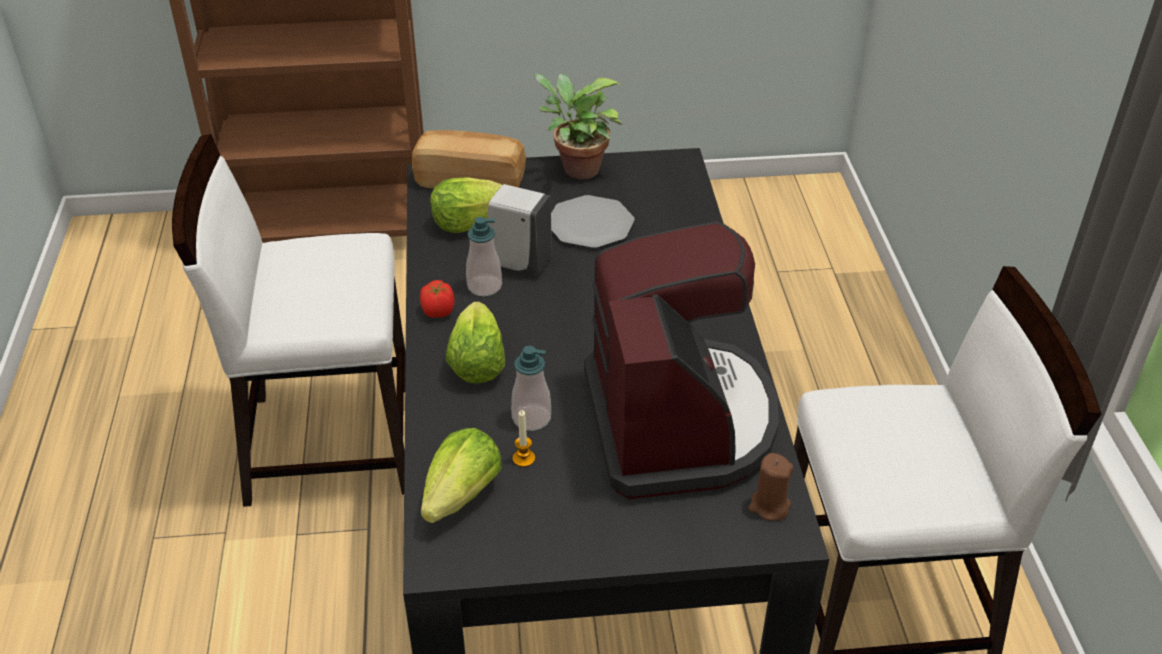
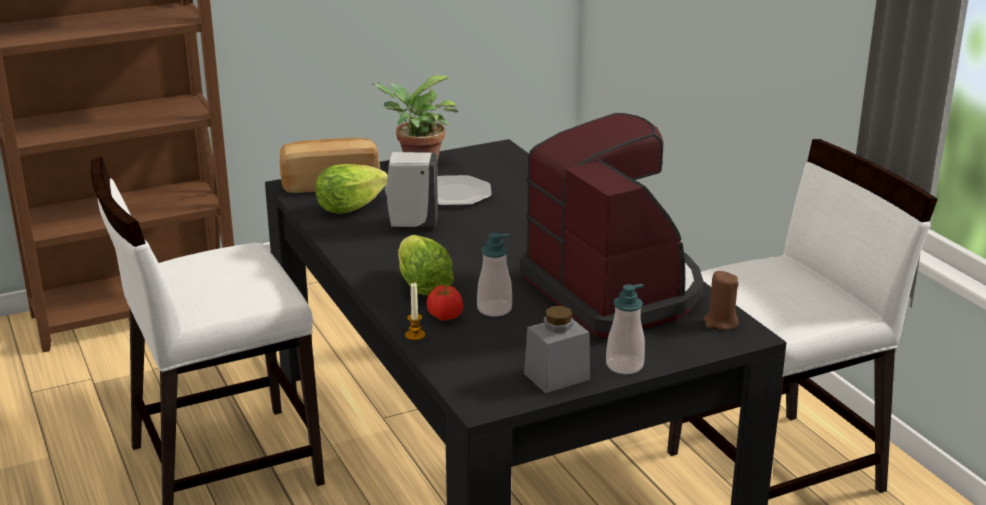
camera: 20 degrees left, 15 degrees down
tomato [420,280,455,318] -> tomato moved to [427,285,463,321]
lettuce [421,428,501,523] -> none
soap dispenser [466,217,502,296] -> soap dispenser moved to [606,284,645,374]
candle [513,410,535,467] -> candle moved to [405,283,425,341]
none -> grey jar [524,306,590,393]

